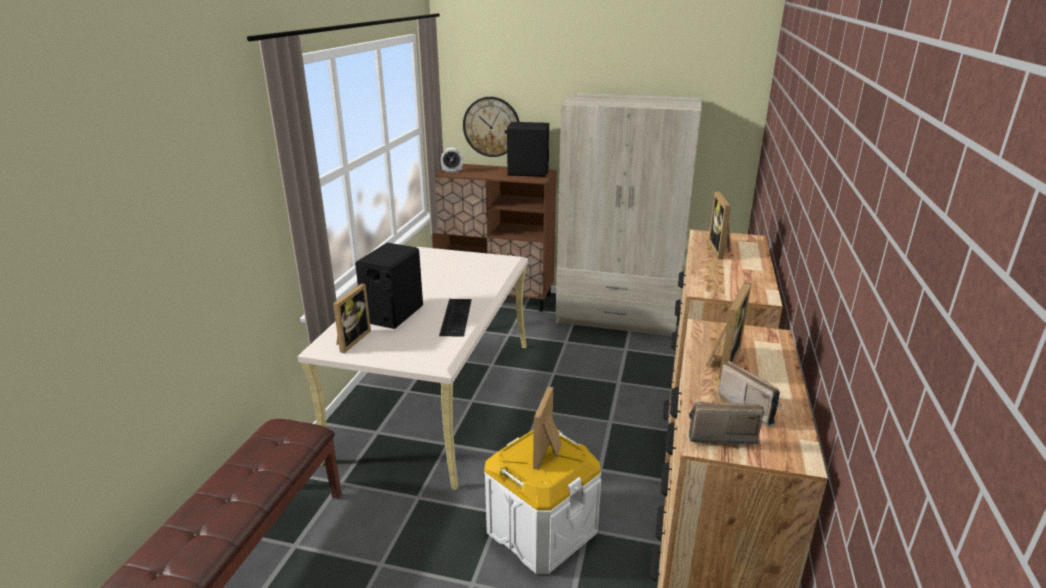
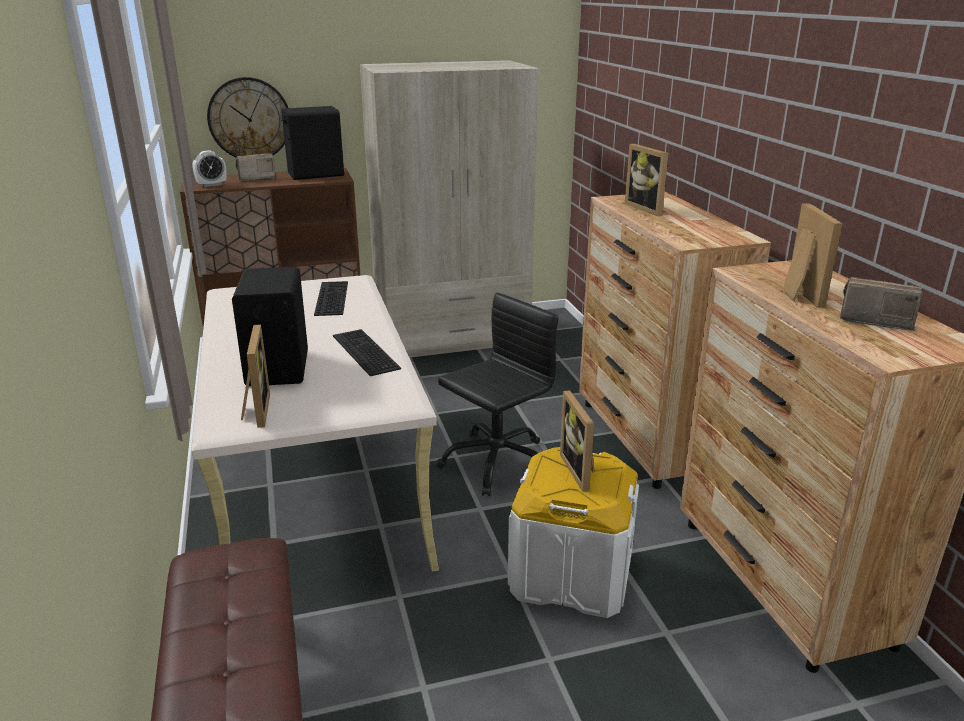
camera: 30 degrees left, 0 degrees up
radio [688,402,764,444] -> radio moved to [235,154,276,181]
none -> keyboard [314,281,348,316]
none -> black office chair [437,293,559,496]

